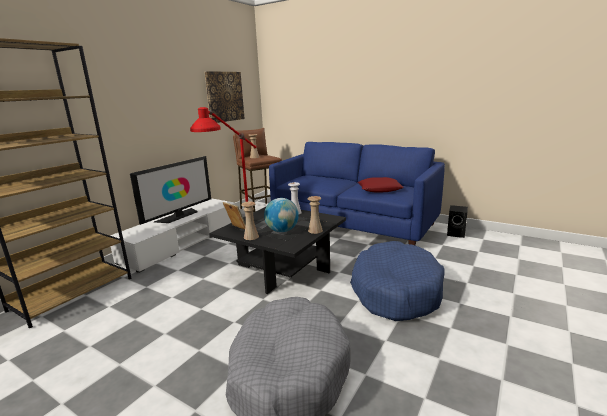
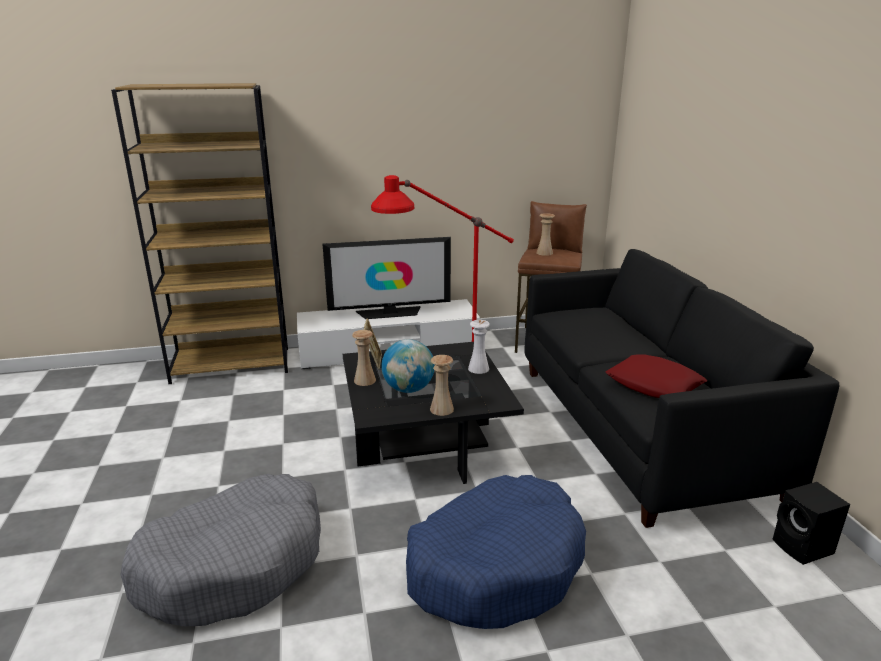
camera: 45 degrees right, 5 degrees up
picture [205,71,245,123] -> none
blue sofa [269,142,445,246] -> black sofa [525,249,839,528]

